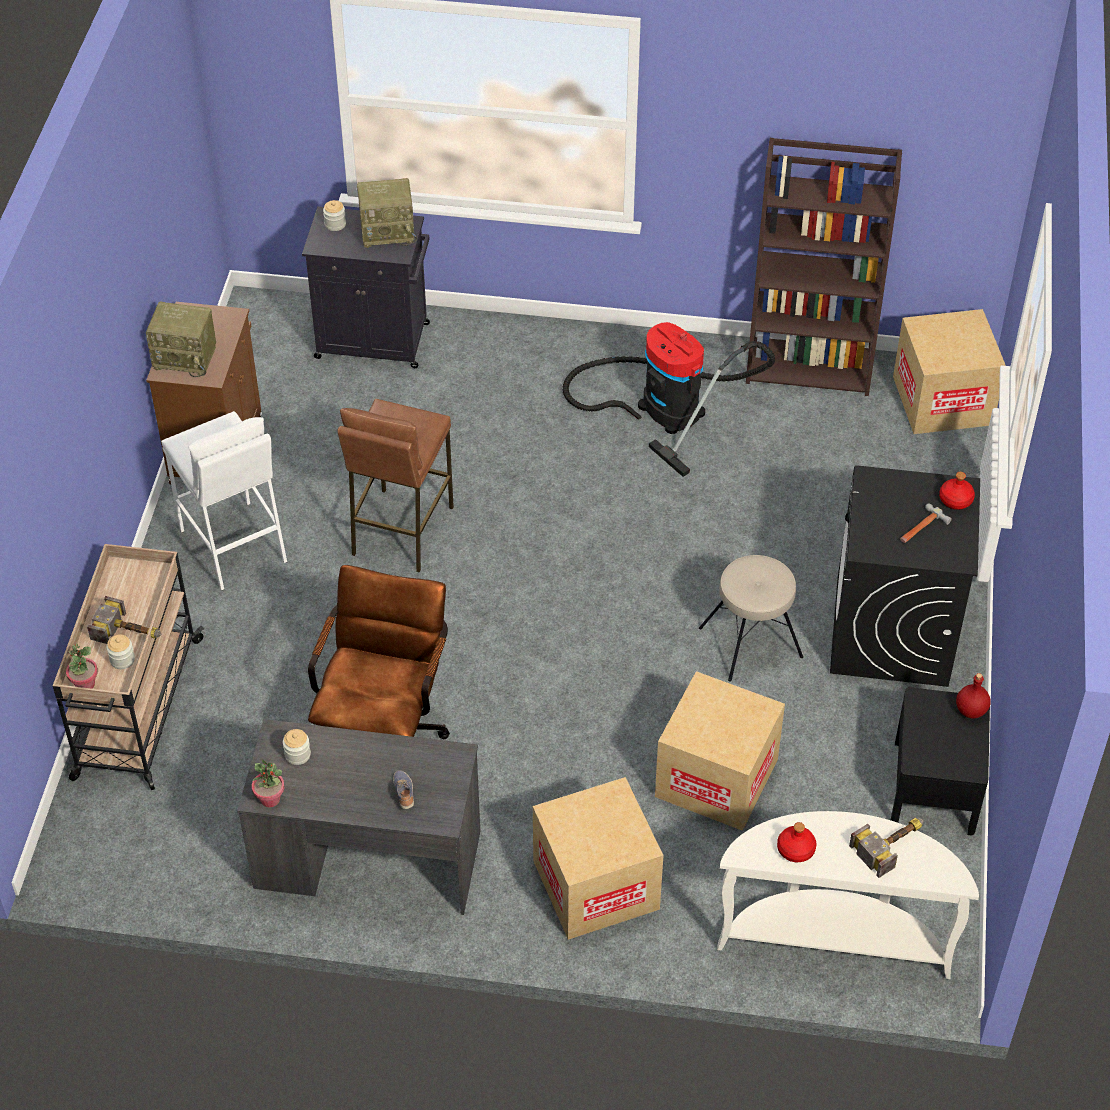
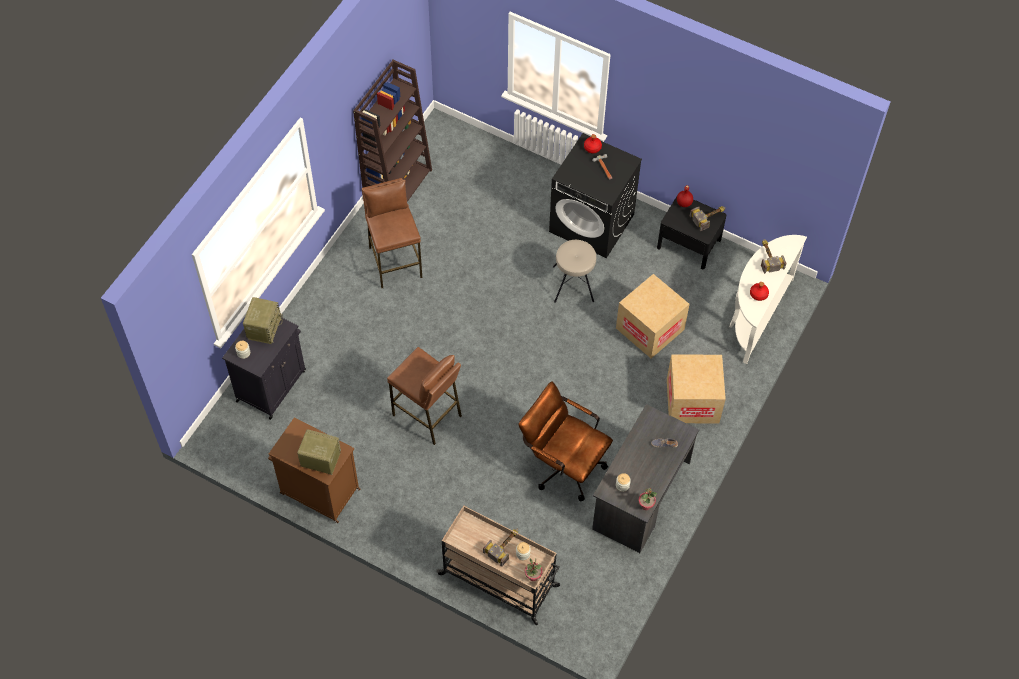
camera: 70 degrees left, 10 degrees up
radio [146,302,216,377] -> radio turned 105 degrees counterclockwise [297,429,341,475]
white stool [161,411,287,591] -> none
vacuum cleaner [563,322,775,477] -> brown stool [362,178,422,288]
cardboard box [893,309,1006,434] -> none
none -> hammer [690,206,725,231]

